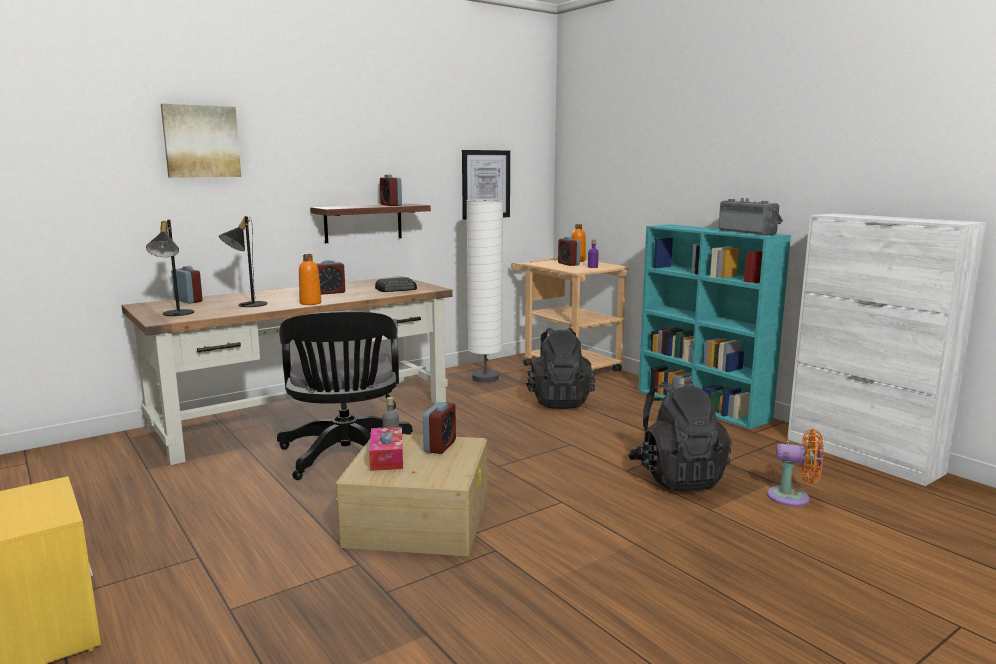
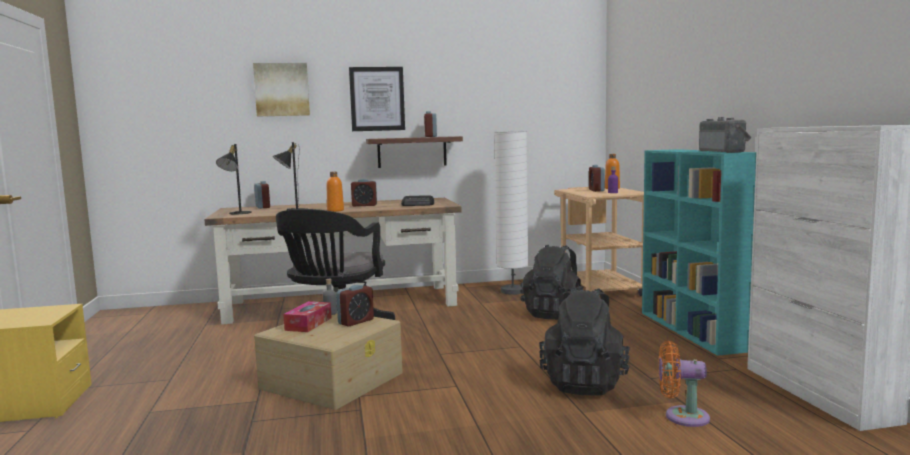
camera: 25 degrees right, 5 degrees down
picture [462,150,510,220] -> picture moved to [349,67,405,131]
orange fan [767,429,824,507] -> orange fan turned 150 degrees clockwise [659,341,710,427]

